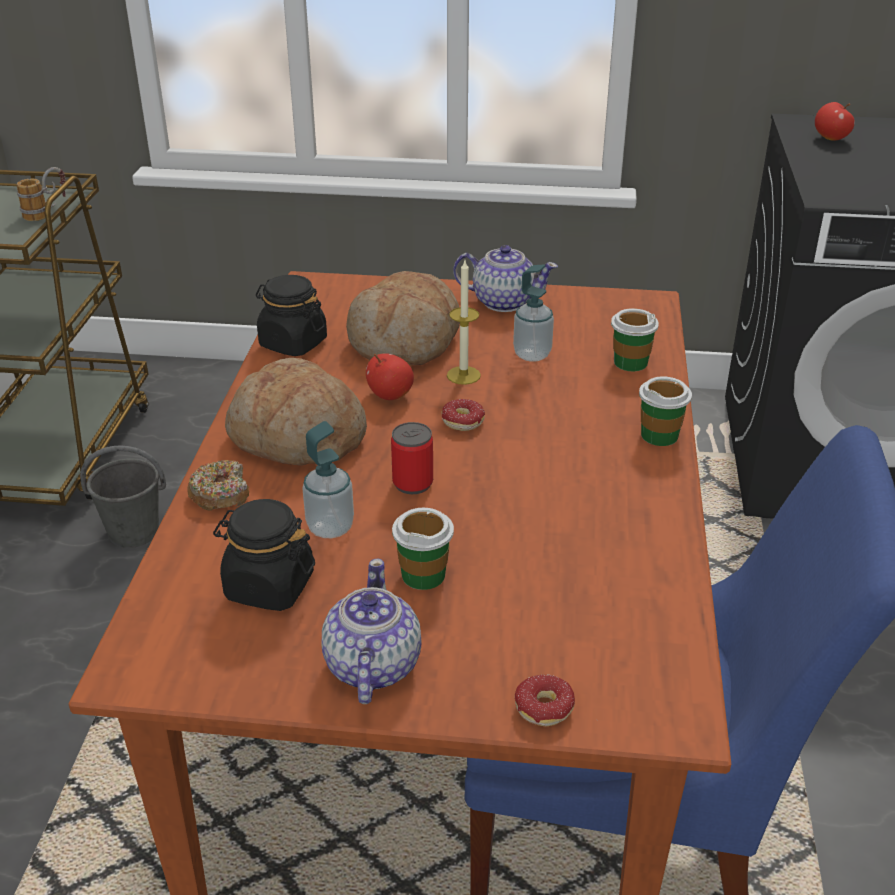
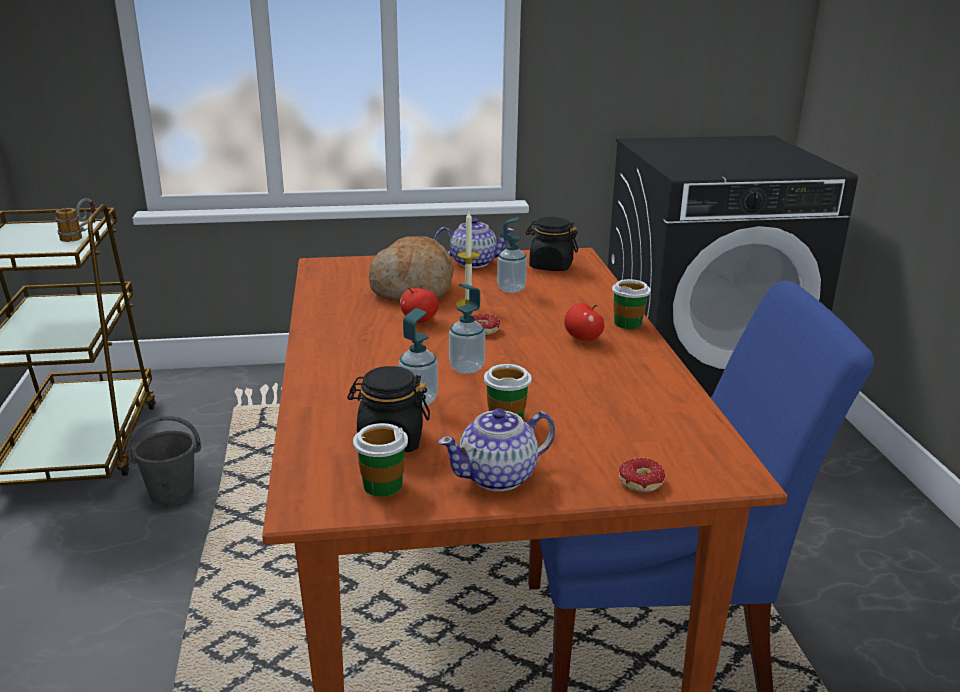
camera: 15 degrees left, 10 degrees down
donut [187,460,249,511] -> none
bread [225,358,367,466] -> none
black jar [256,275,327,356] -> black jar moved to [526,217,578,271]
teapot [322,559,421,704] -> teapot turned 105 degrees counterclockwise [438,408,555,491]
can [391,422,433,494] -> soap dispenser [449,284,485,374]
cup [611,308,659,371] -> cup moved to [353,423,408,497]
apple [815,102,855,141] -> apple moved to [564,303,605,342]

